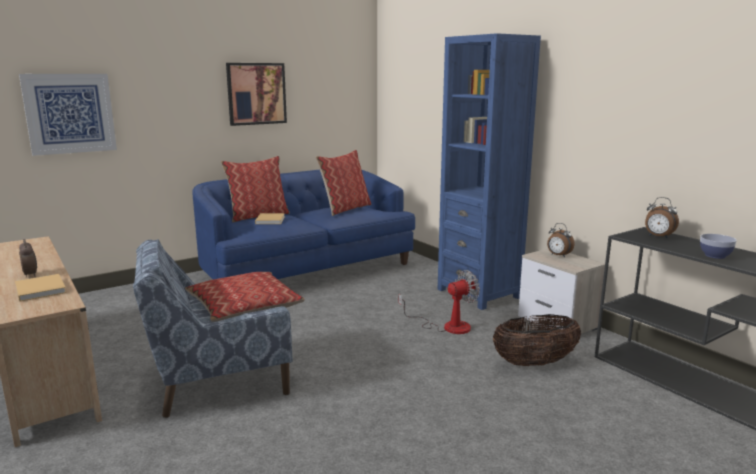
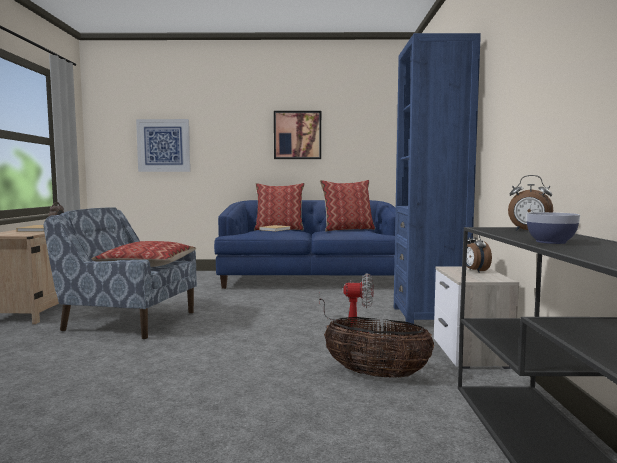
camera: 35 degrees right, 10 degrees down
alarm clock [645,197,679,238] -> alarm clock turned 45 degrees counterclockwise [508,175,553,231]

